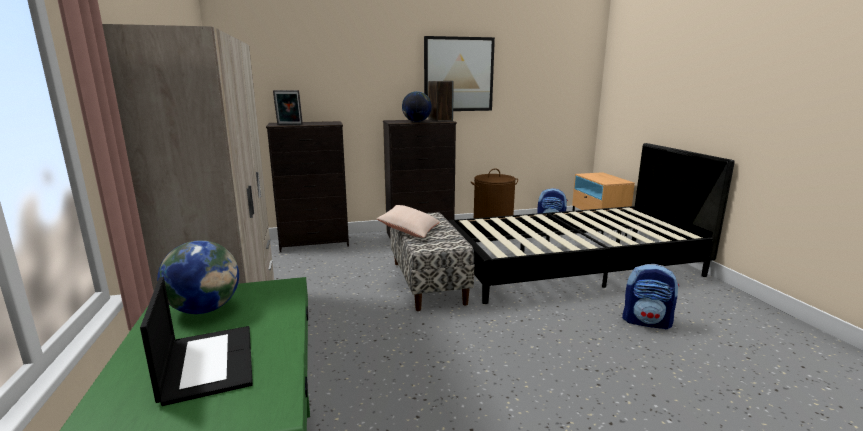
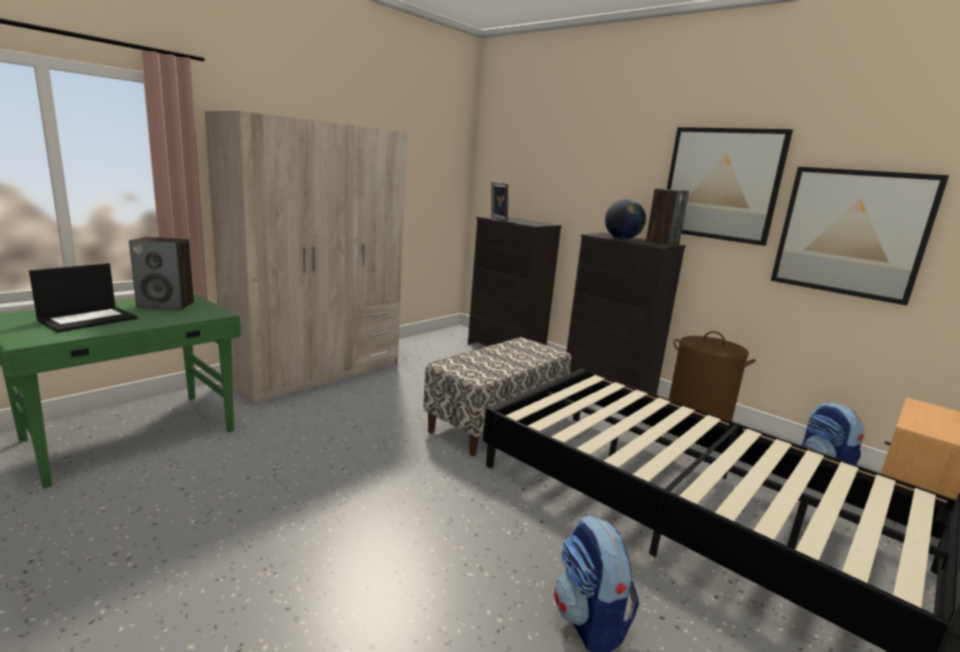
camera: 55 degrees right, 0 degrees up
globe [157,240,239,314] -> speaker [129,236,194,310]
beige pillow [377,205,440,238] -> none
none -> picture [771,167,949,306]

